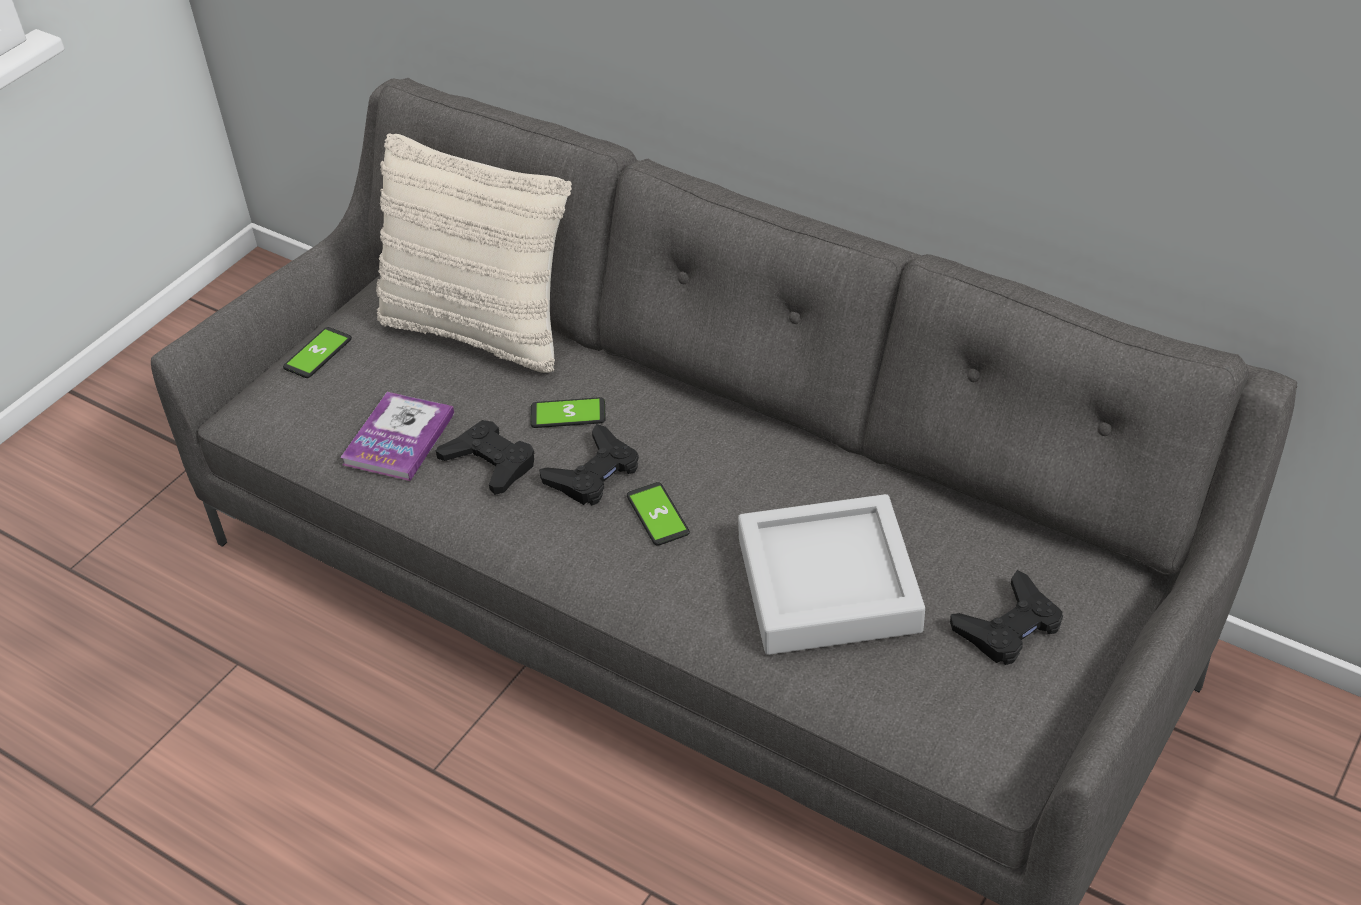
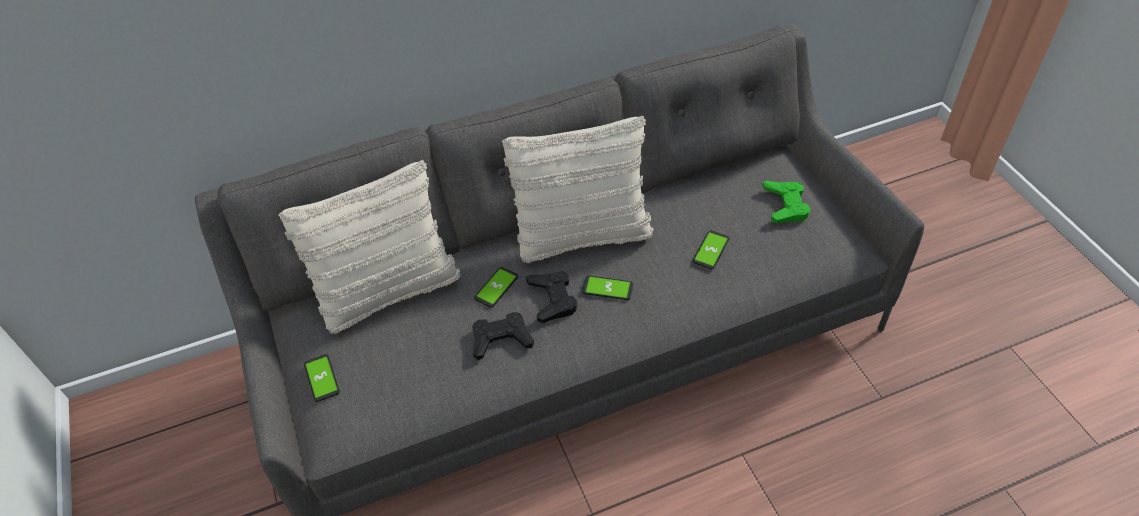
camera: 55 degrees left, 5 degrees up
book [340,392,455,481] -> none
grey tray [738,494,925,655] -> phone [693,230,730,269]
black game controller [950,570,1063,665] -> green game controller [762,181,810,223]
none -> beige pillow [502,116,654,264]

